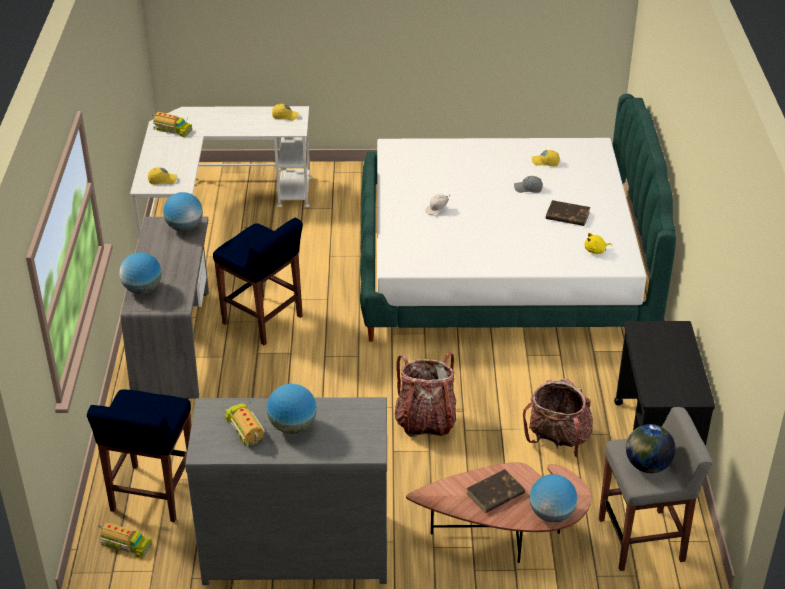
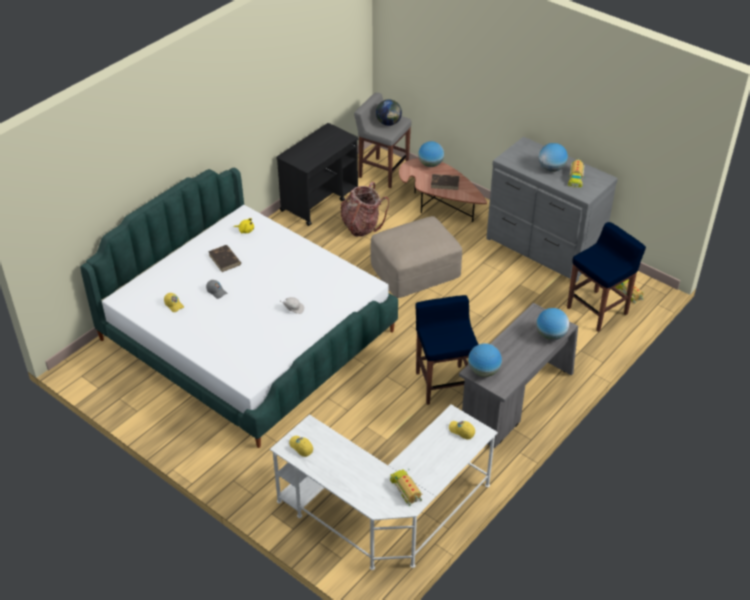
camera: 140 degrees left, 5 degrees up
backpack [395,352,456,437] -> beige ottoman [370,216,462,298]

